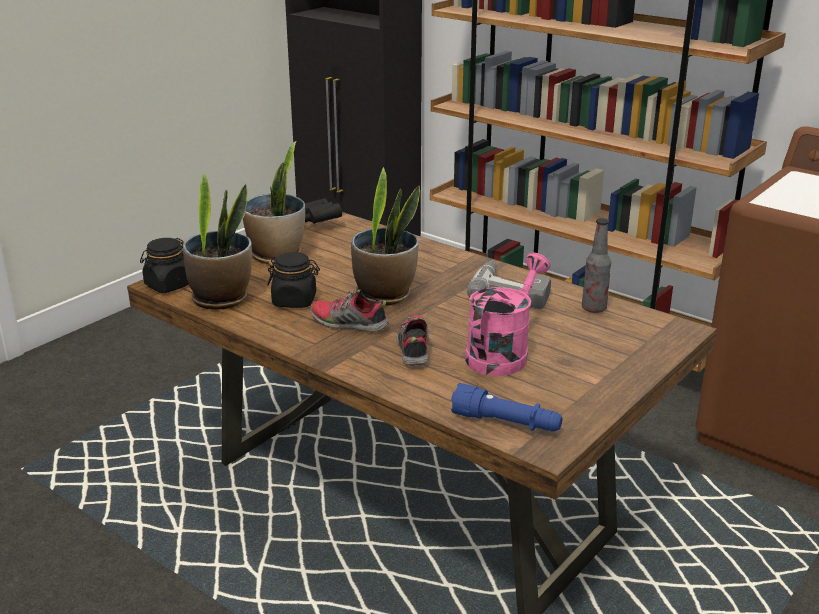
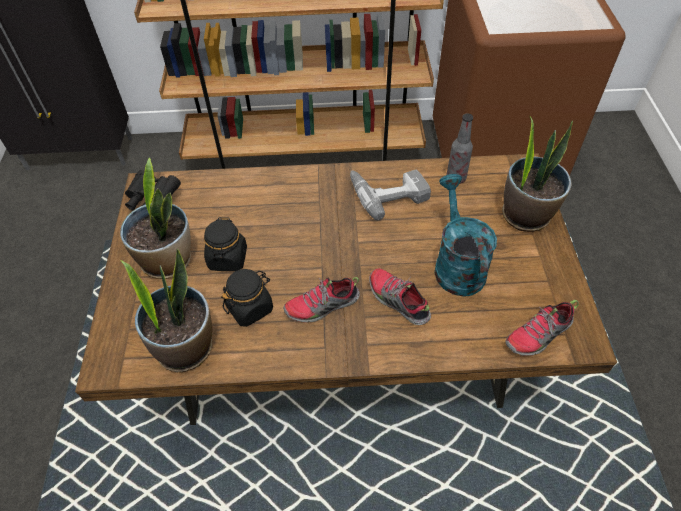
camera: 40 degrees left, 25 degrees up
black jar [140,238,189,293] -> black jar moved to [204,217,247,271]
potted plant [351,167,420,305] -> potted plant moved to [502,115,573,232]
blue flashlight [451,383,563,432] -> shoe [505,300,579,356]
pink watering can [465,253,550,376] -> turquoise watering can [434,174,497,297]

